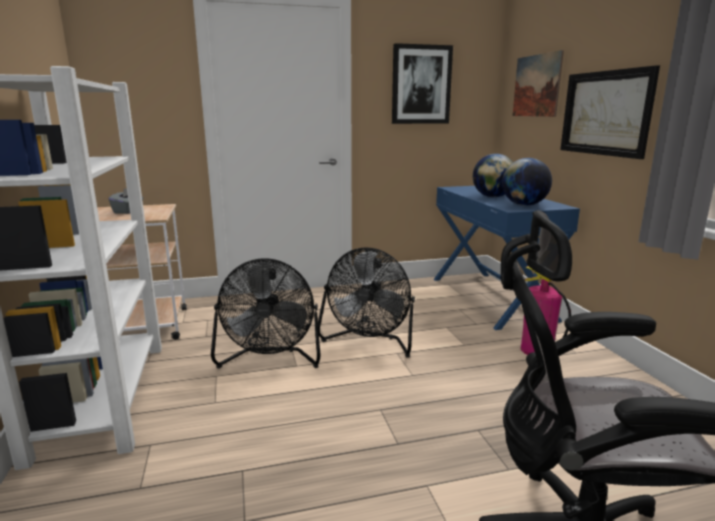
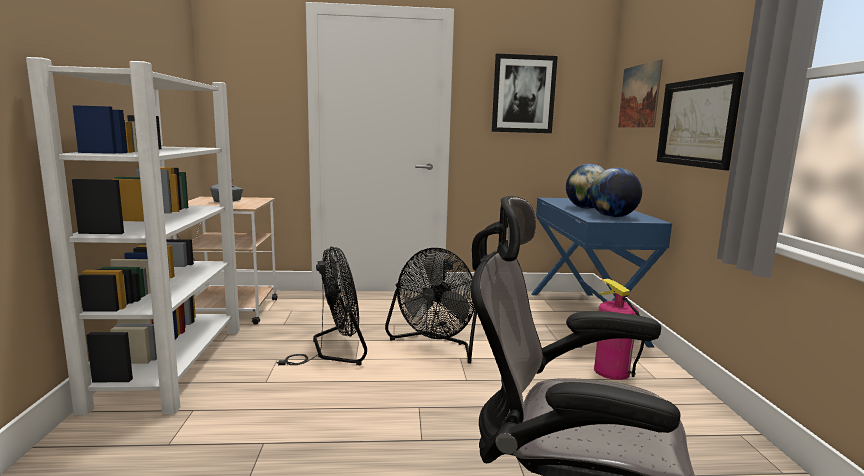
camera: 10 degrees right, 5 degrees down
black fan [211,258,320,369] -> black fan turned 120 degrees counterclockwise [276,246,367,366]

